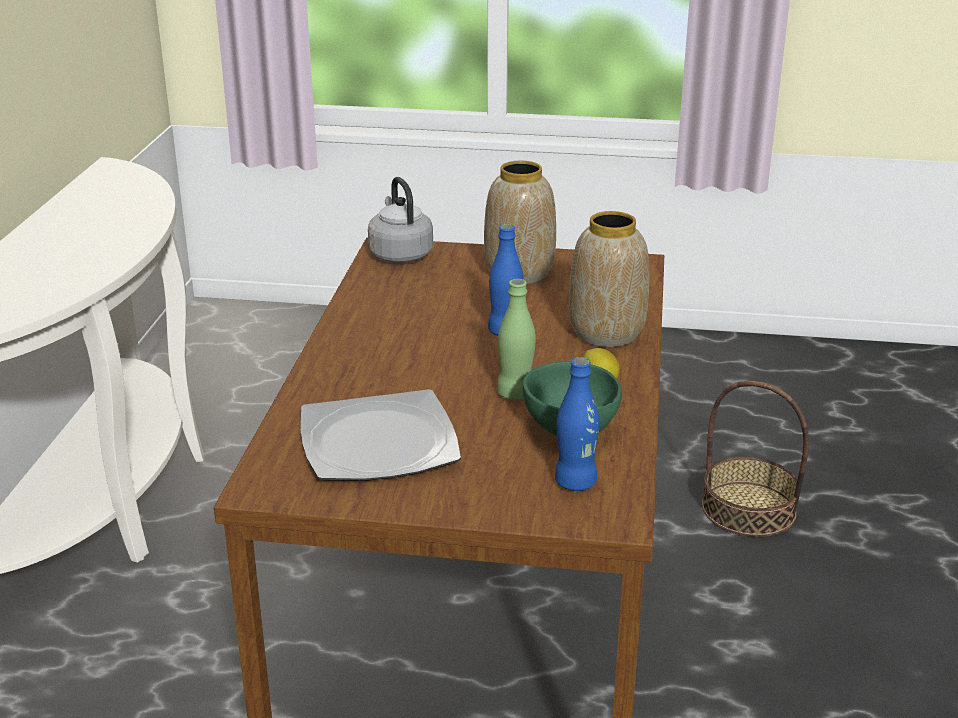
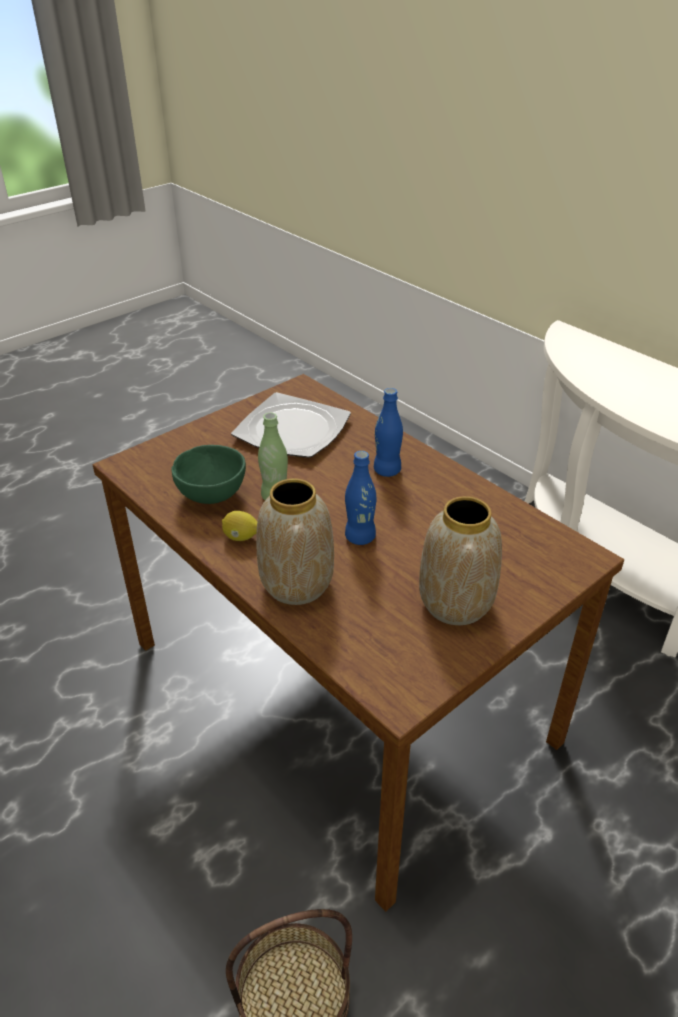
camera: 130 degrees right, 10 degrees up
grey kettle [368,177,433,263] -> none
blue bottle [555,357,599,491] -> blue bottle moved to [374,388,403,477]

